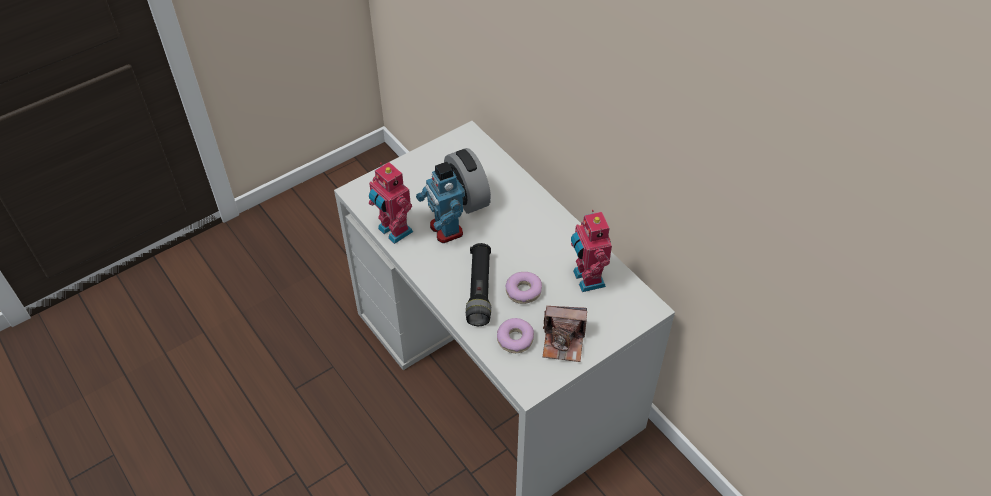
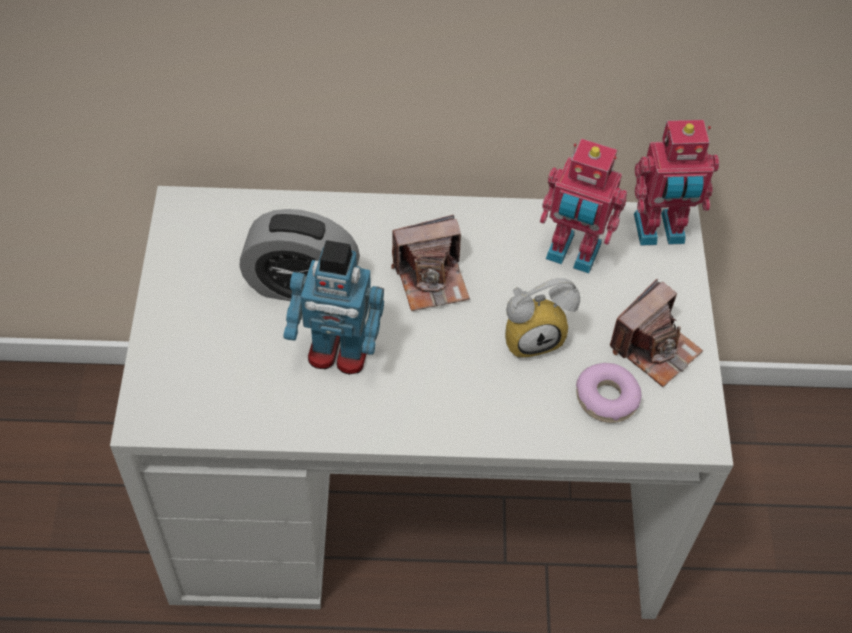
camera: 55 degrees left, 5 degrees up
toy robot [369,162,413,244] -> toy robot moved to [634,120,719,246]
black flashlight [466,243,491,326] -> none
donut [505,272,542,304] -> alarm clock [505,278,580,358]
none -> camera [391,215,470,311]

